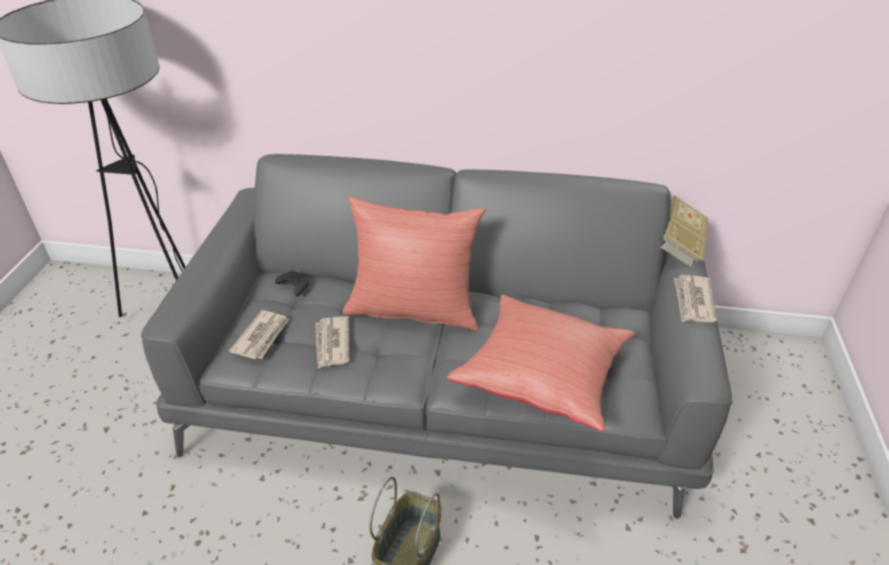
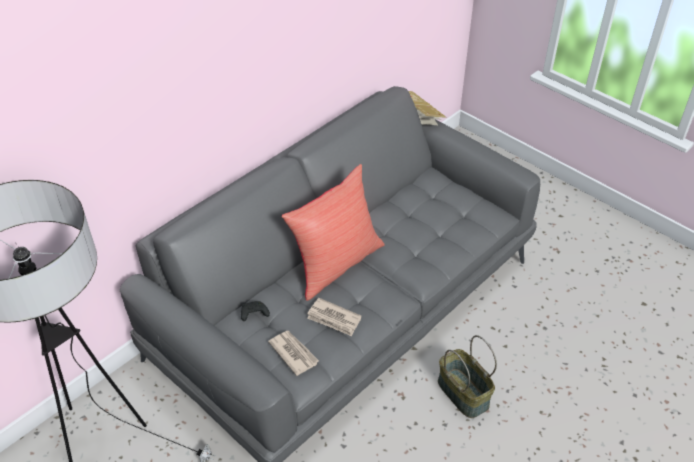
camera: 55 degrees left, 5 degrees up
red pillow [447,295,635,431] -> none
newspaper [674,275,717,323] -> none

